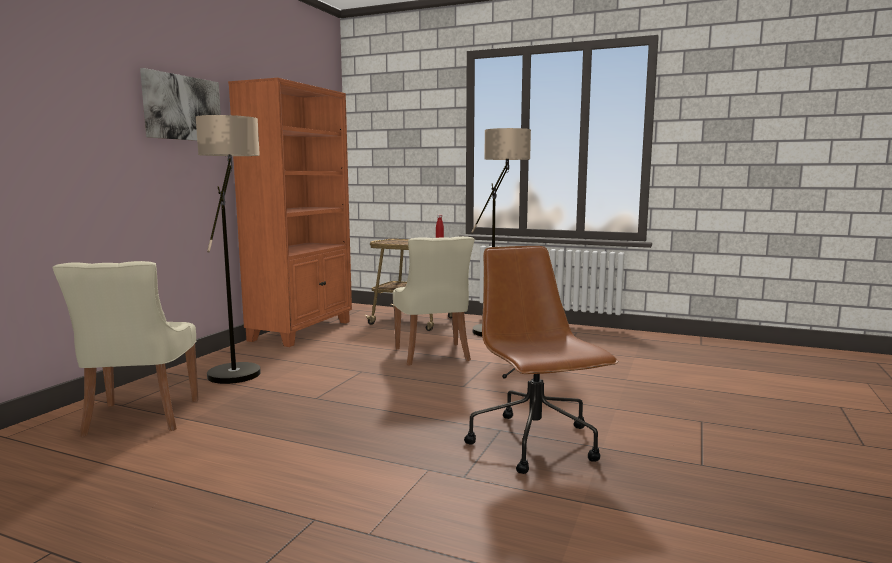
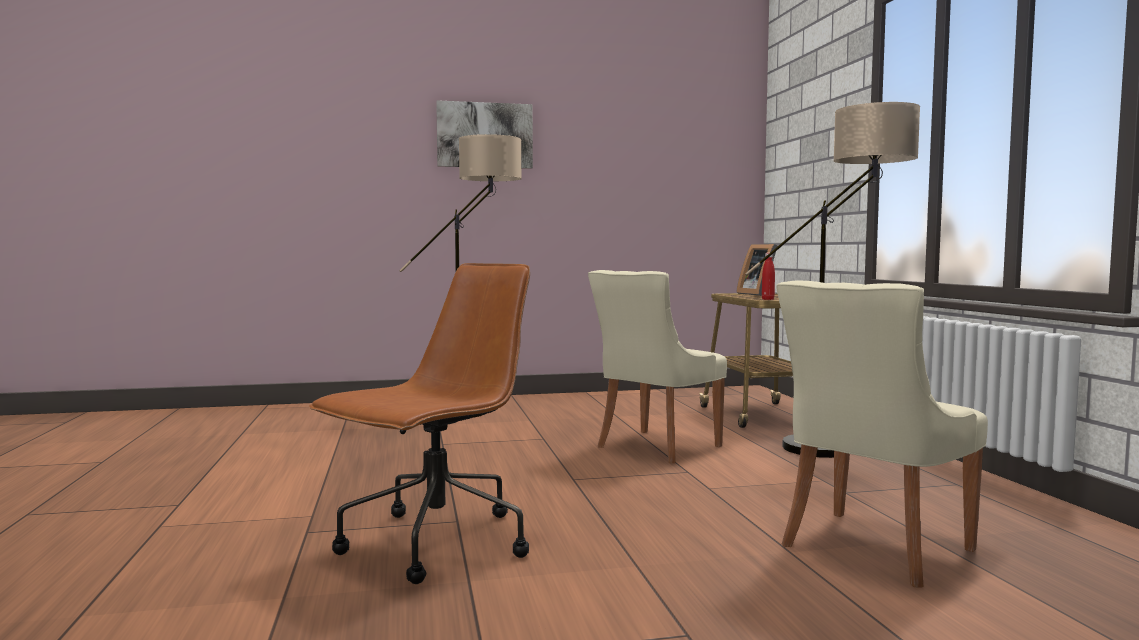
camera: 55 degrees right, 5 degrees down
beige chair [53,261,199,437] -> beige chair moved to [776,280,988,587]
orange bookcase [228,78,352,347] -> none
none -> picture frame [736,244,778,296]

